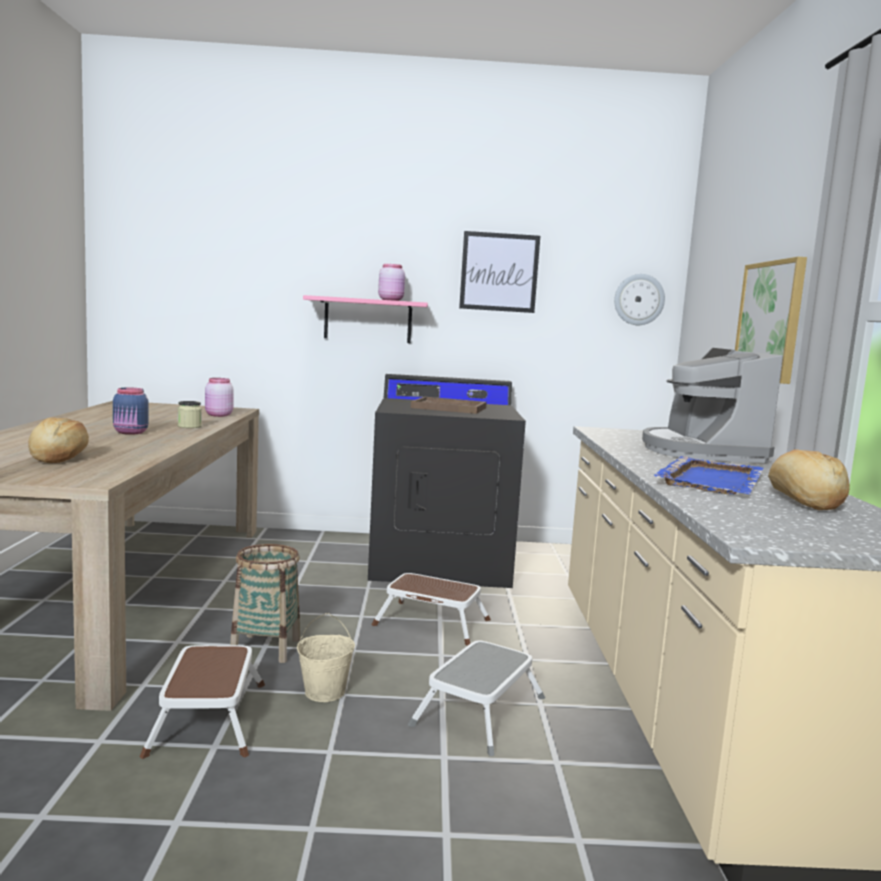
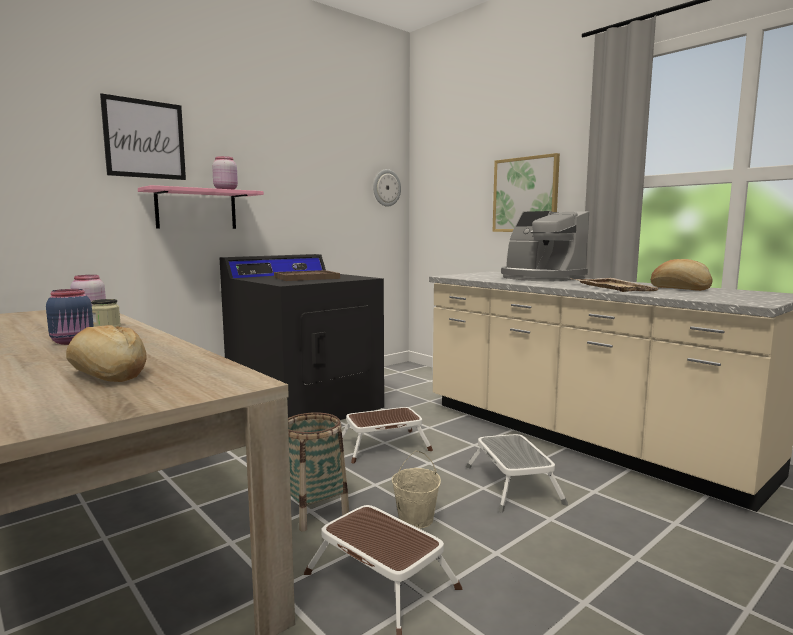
camera: 40 degrees left, 0 degrees up
picture [459,231,540,313] -> picture moved to [100,93,186,180]
blue tray [654,456,764,494] -> beige tray [569,278,661,292]

